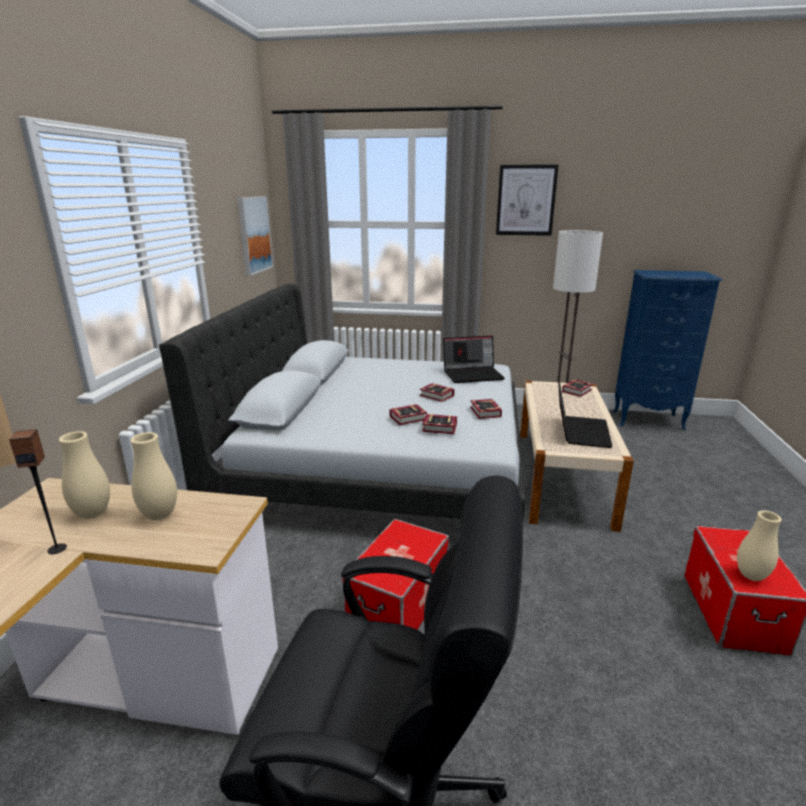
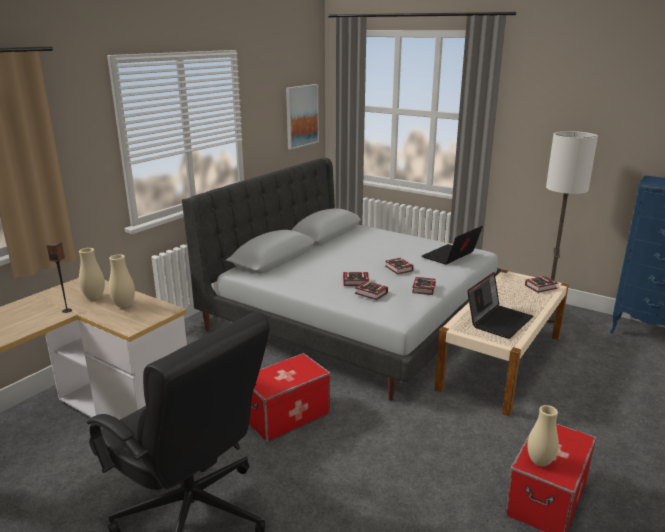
camera: 25 degrees right, 0 degrees up
laptop [443,336,505,383] -> laptop turned 120 degrees clockwise [422,226,483,265]
picture [496,164,559,236] -> none

